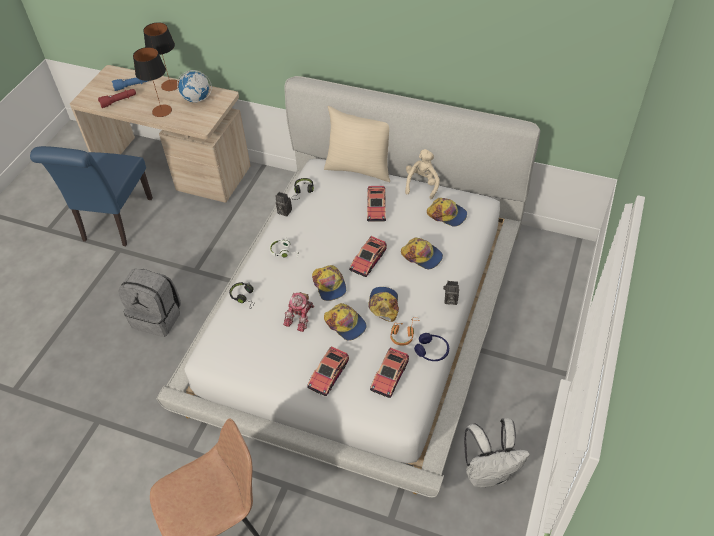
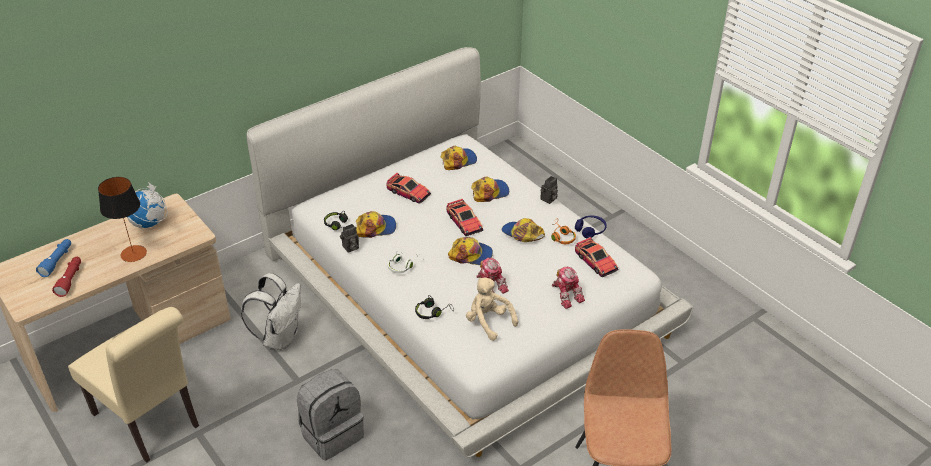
camera: 60 degrees left, 10 degrees down
blue chair [30,146,153,246] -> beige chair [68,307,199,463]
table lamp [143,22,179,91] -> none
toy car [307,346,349,396] -> toy robot [552,266,585,309]
beige pillow [324,106,390,182] -> none
cap [324,303,367,341] -> cap moved to [356,211,396,238]
beige plush toy [405,149,440,200] -> beige plush toy moved to [466,277,518,341]
white backpack [464,418,530,487] -> white backpack moved to [241,273,301,351]

